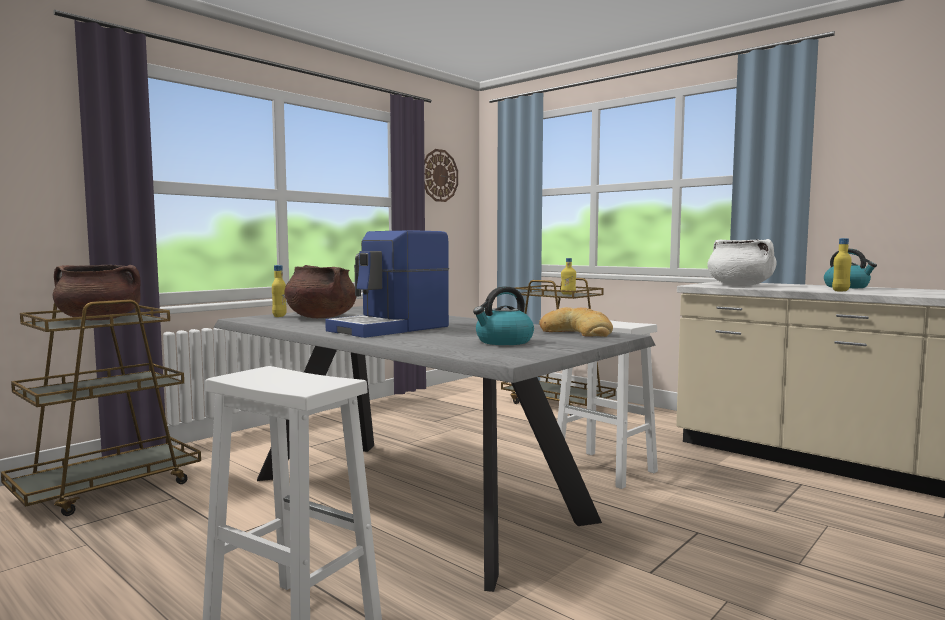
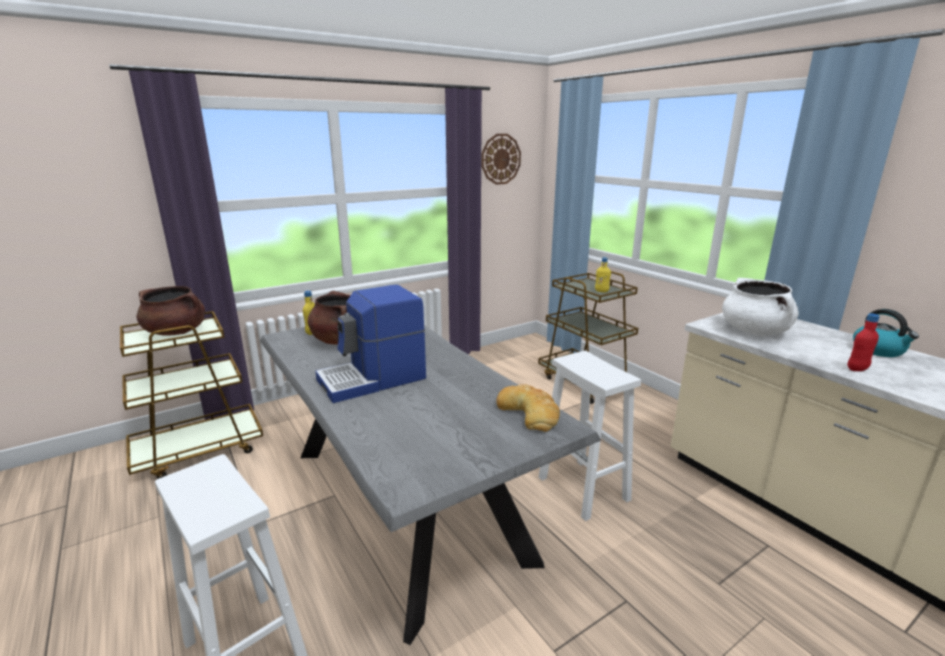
camera: 15 degrees right, 15 degrees up
kettle [473,286,534,345] -> none
yellow bottle [832,238,852,291] -> red bottle [847,313,880,371]

